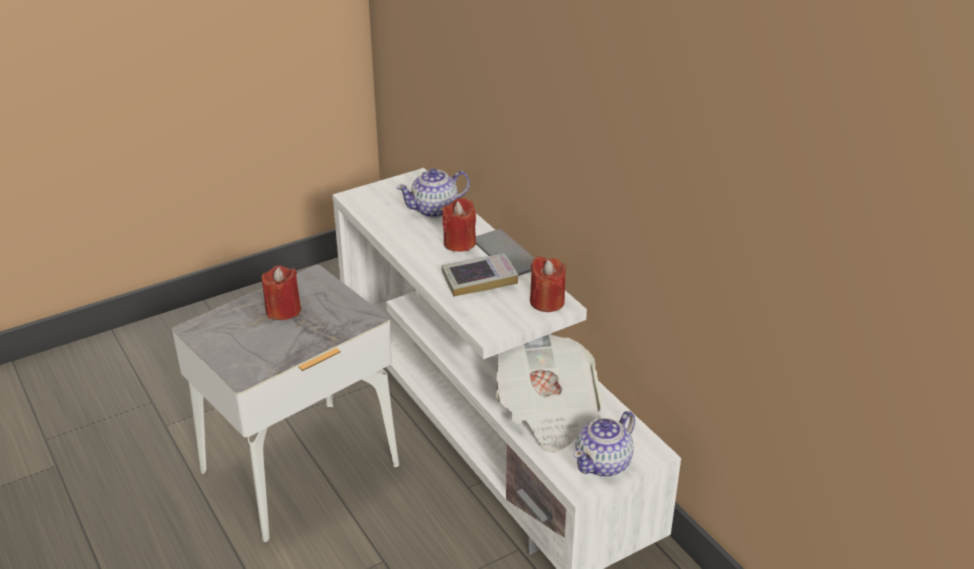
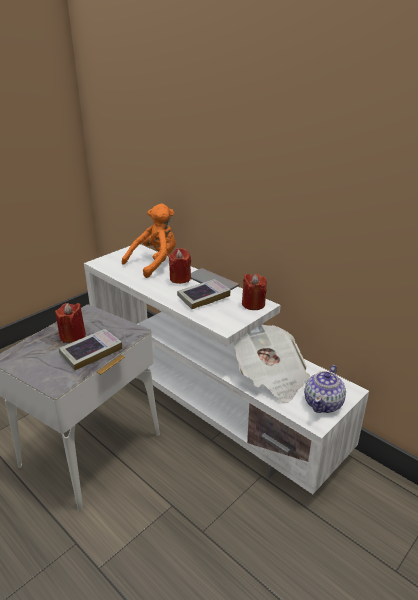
camera: 15 degrees left, 5 degrees down
teapot [396,168,470,218] -> orange plush toy [122,204,176,278]
none -> book [59,329,122,370]

